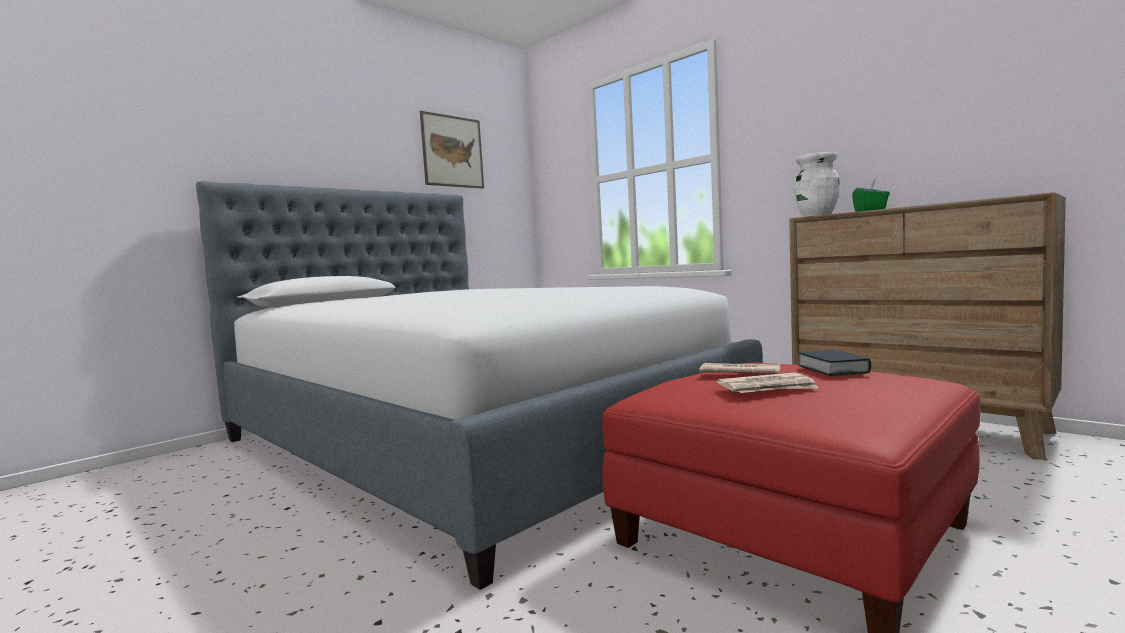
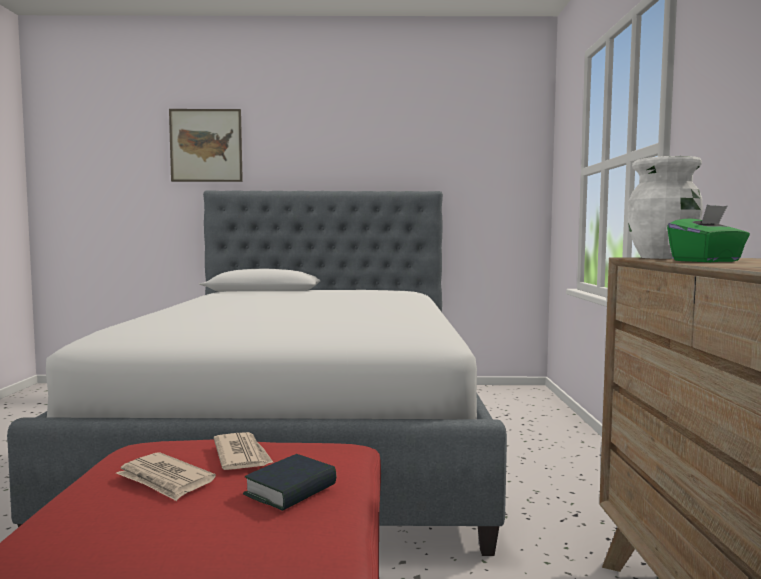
camera: 45 degrees right, 0 degrees up
picture [420,111,484,188] -> picture moved to [169,109,243,182]

